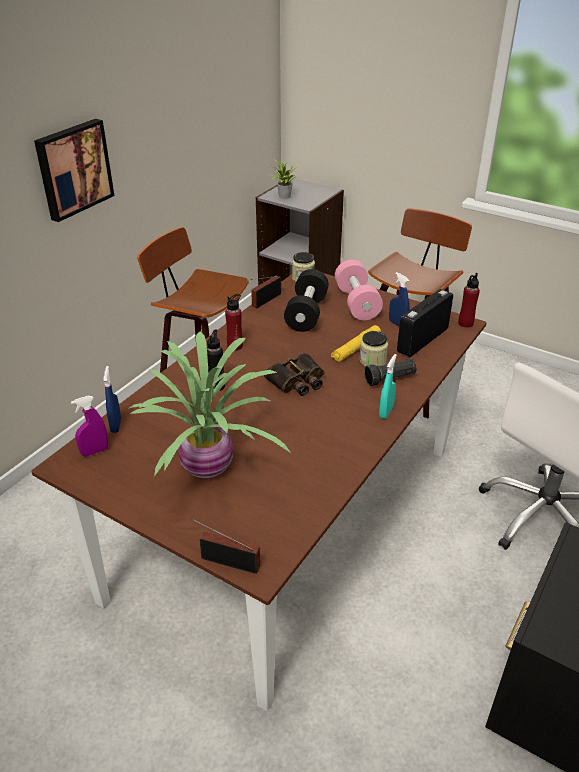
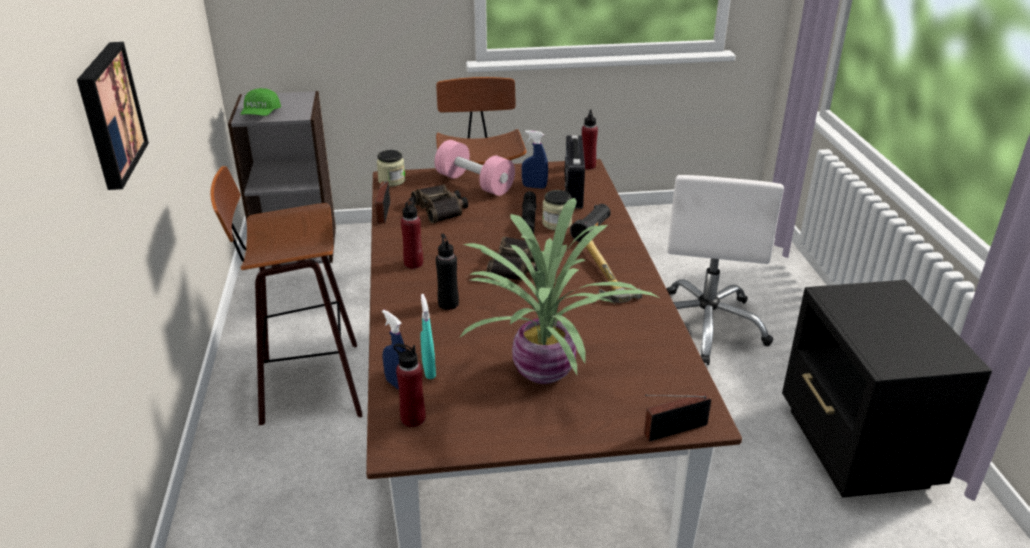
camera: 40 degrees left, 5 degrees down
purple spray bottle [71,396,108,456] -> red bottle [394,344,426,427]
potted plant [269,160,299,199] -> green cap [241,88,281,116]
black dumbbell [284,269,329,332] -> binoculars [411,184,468,224]
yellow flashlight [331,325,381,362] -> black flashlight [522,191,536,234]
turquoise spray bottle [379,354,397,419] -> turquoise spray bottle moved to [420,294,436,379]
none -> hammer [586,240,642,303]

